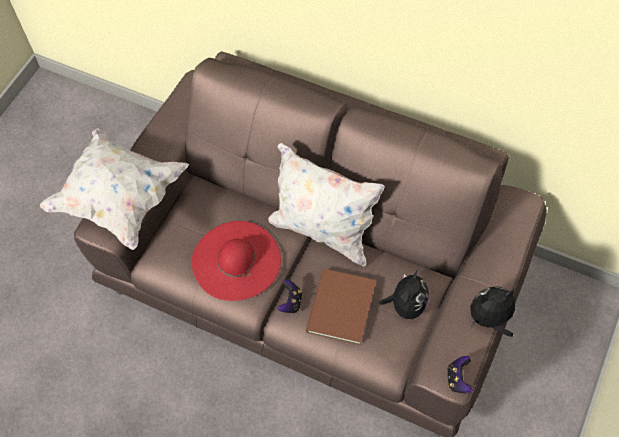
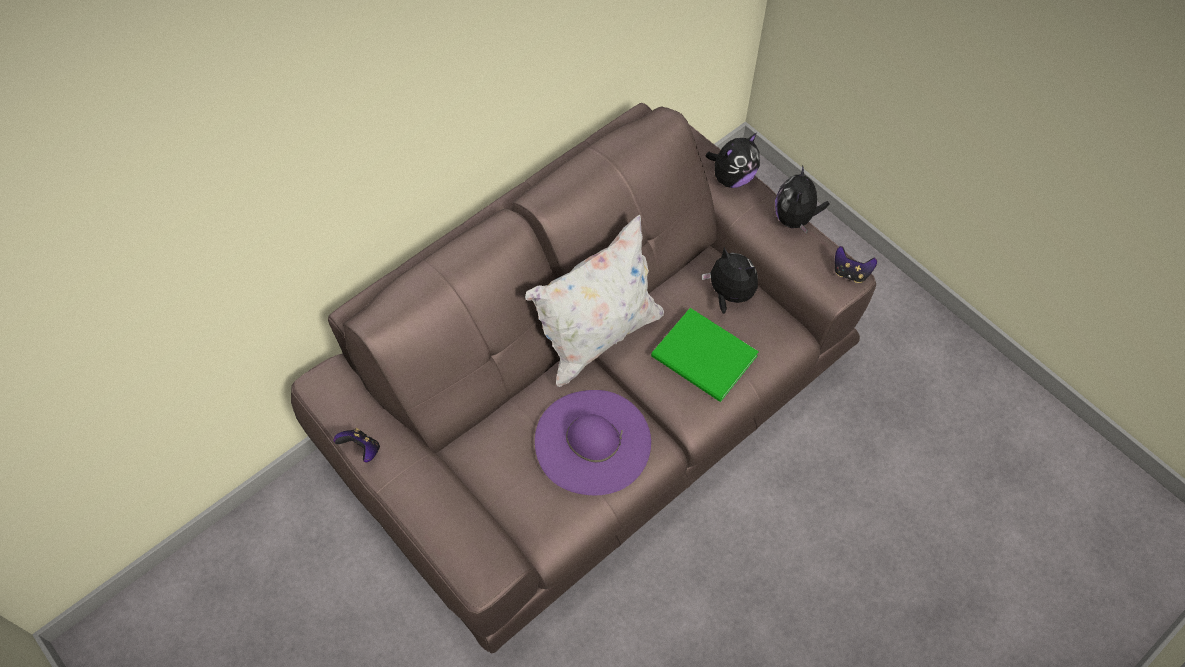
camera: 70 degrees left, 0 degrees up
white pillow [40,128,189,250] -> none
red hat [192,221,281,301] -> purple hat [535,390,651,495]
game controller [277,280,302,313] -> game controller moved to [333,428,380,462]
brown book [306,269,376,345] -> green book [651,308,759,402]
none -> plush toy [705,133,760,188]

